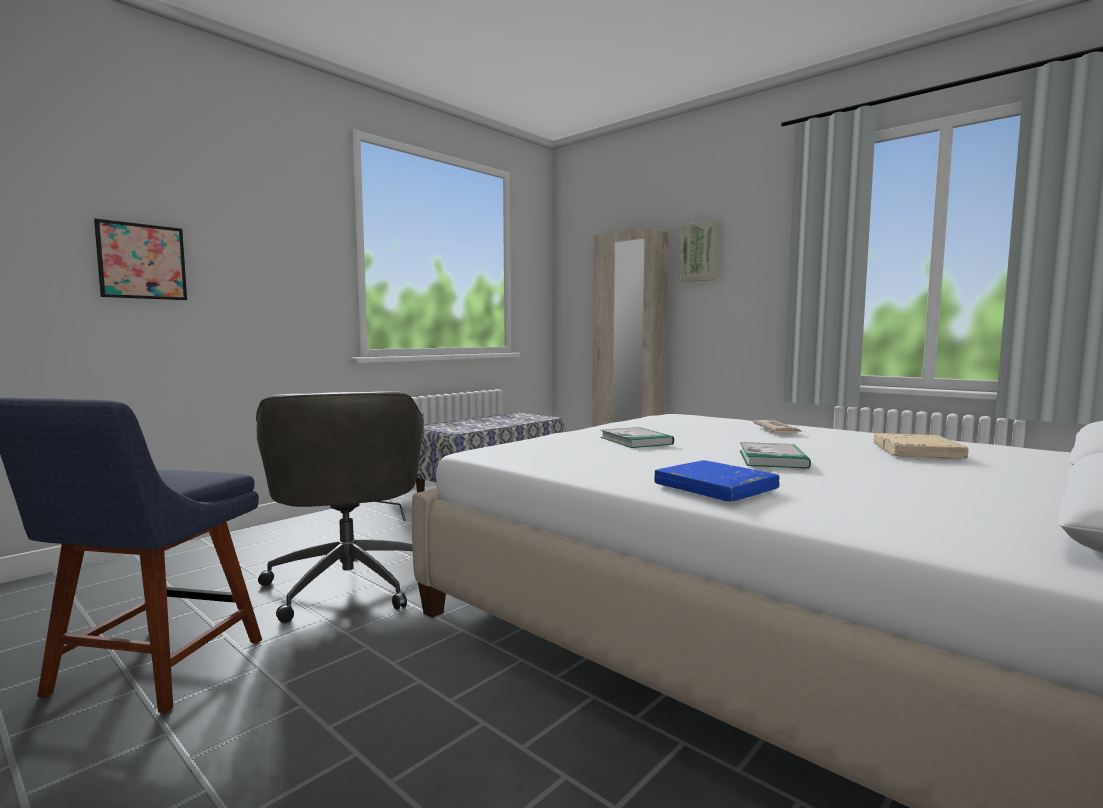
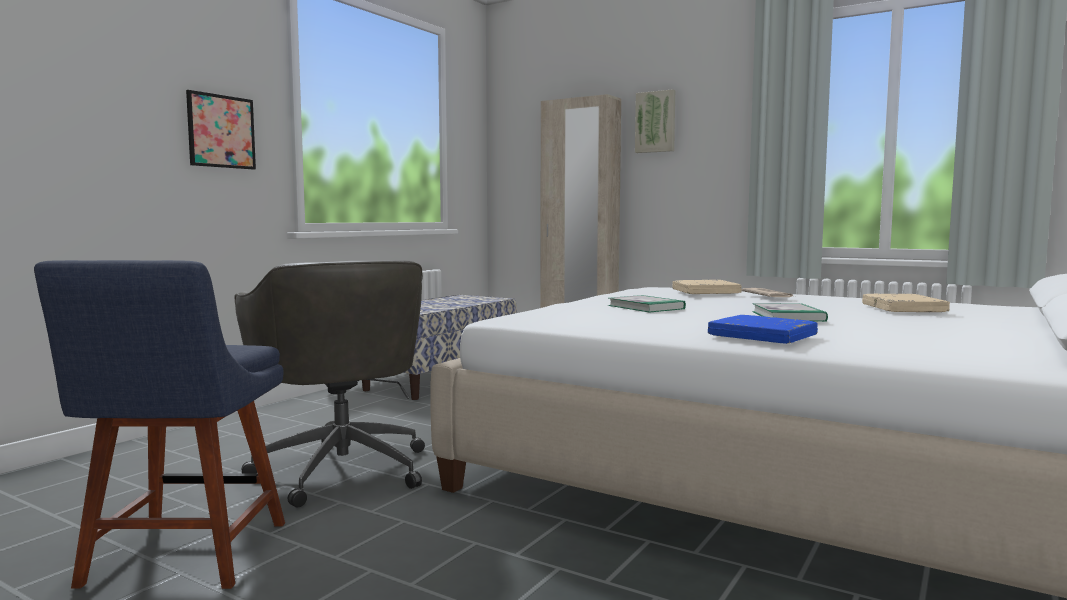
camera: 10 degrees left, 0 degrees up
picture [94,219,187,300] -> picture moved to [186,90,256,169]
none -> beige book [672,280,742,294]

